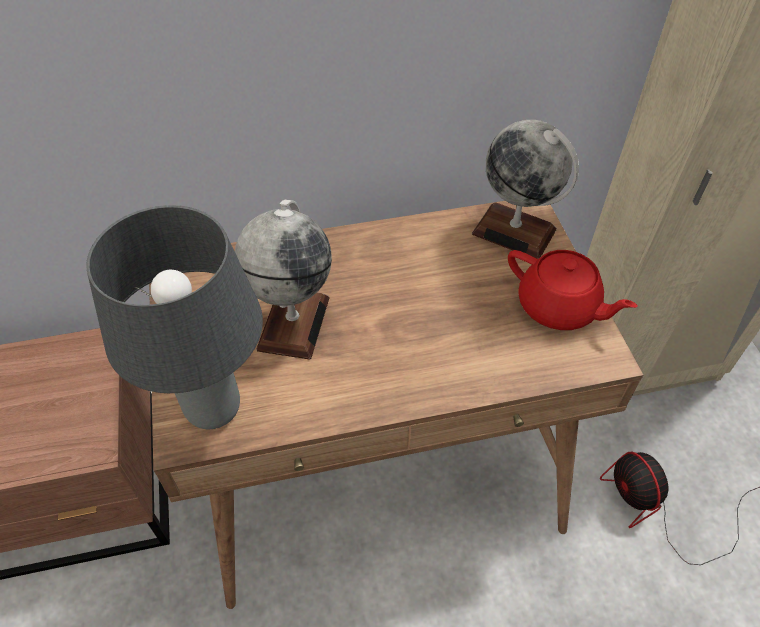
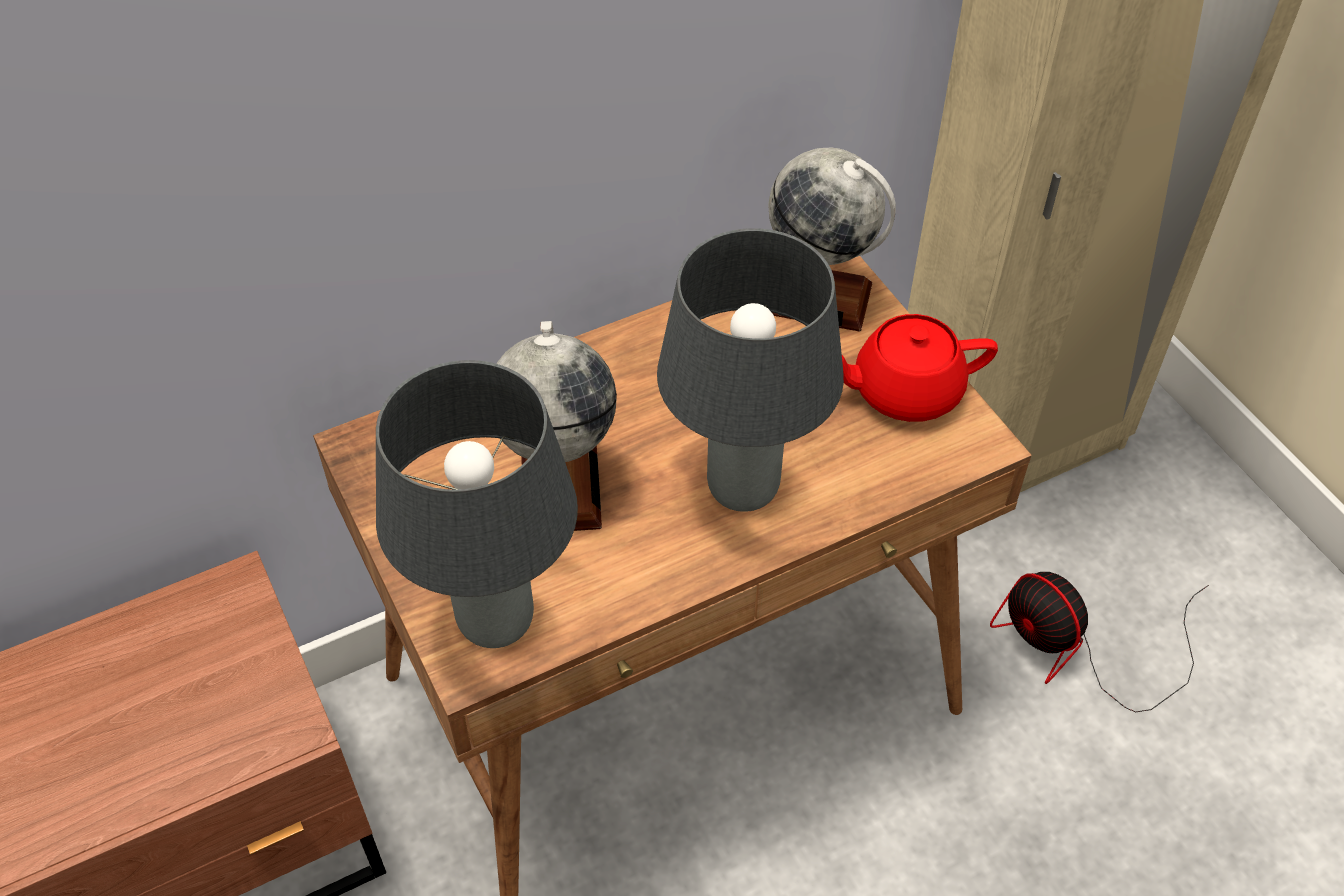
camera: 15 degrees left, 0 degrees up
red teapot [508,250,638,330] -> red teapot turned 150 degrees clockwise [842,314,998,422]
none -> grey table lamp [657,228,844,512]

